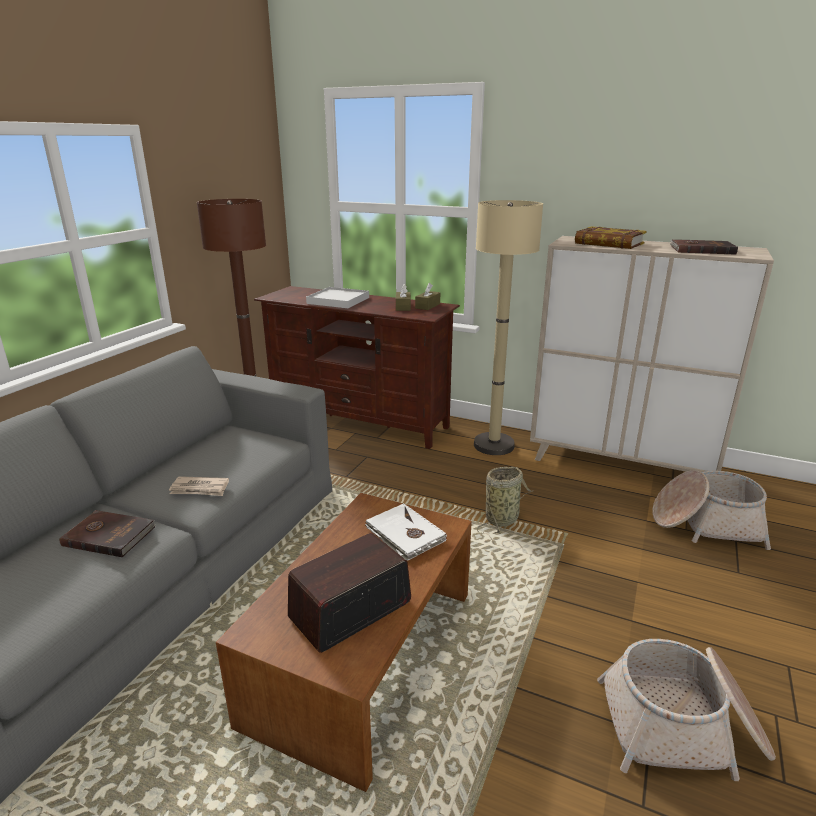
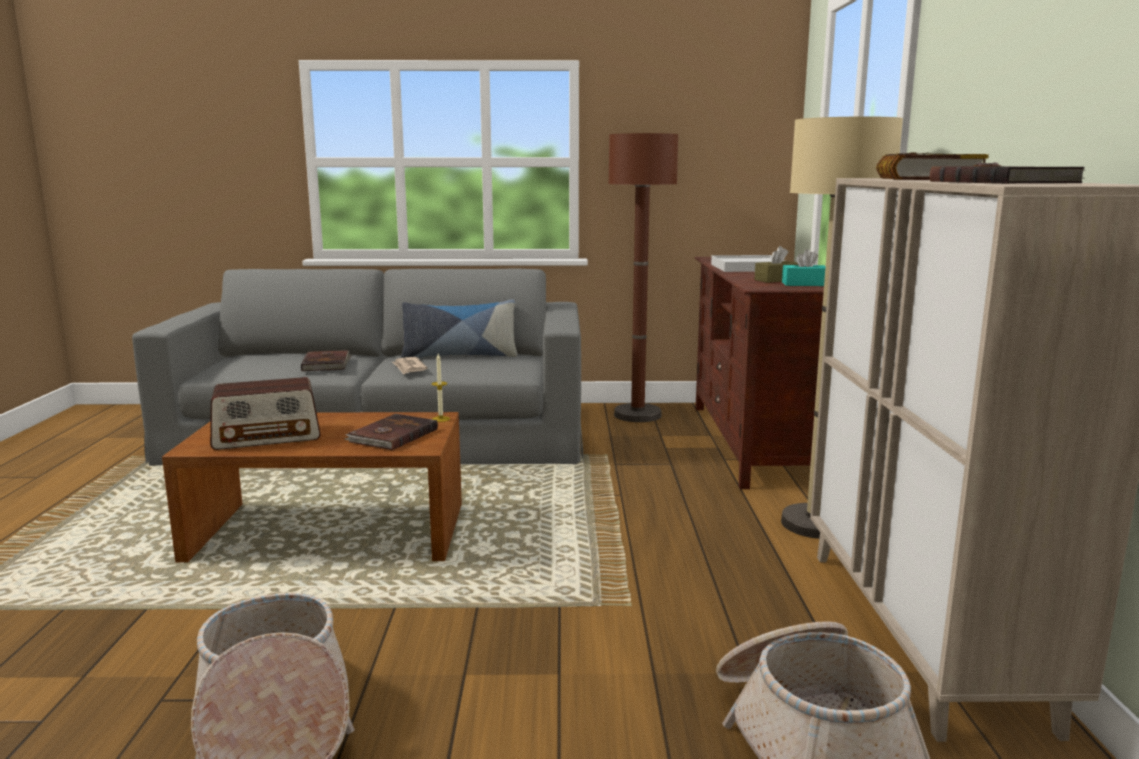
camera: 65 degrees right, 10 degrees down
radio [288,533,411,653] -> radio turned 135 degrees clockwise [210,377,321,450]
white book [365,503,447,561] -> brown book [345,414,438,450]
brown tissue box [415,283,440,310] -> turquoise tissue box [782,249,826,286]
basket [477,467,533,534] -> none
none -> pillow [401,300,517,358]
none -> candle [432,354,450,422]

